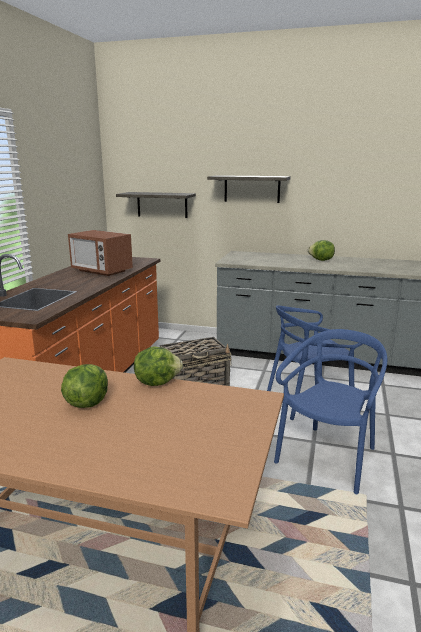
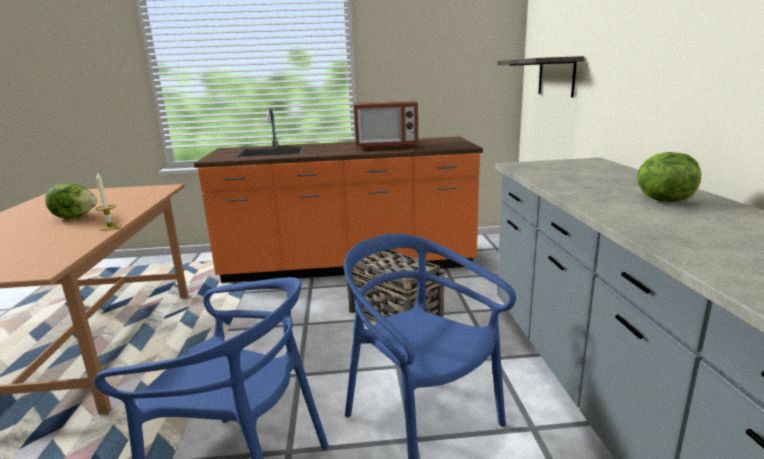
camera: 70 degrees right, 0 degrees up
microwave [68,230,133,276] -> microwave turned 105 degrees counterclockwise [354,100,418,150]
lettuce [134,346,183,386] -> candle [95,172,122,231]
shelf [207,175,291,203] -> none

